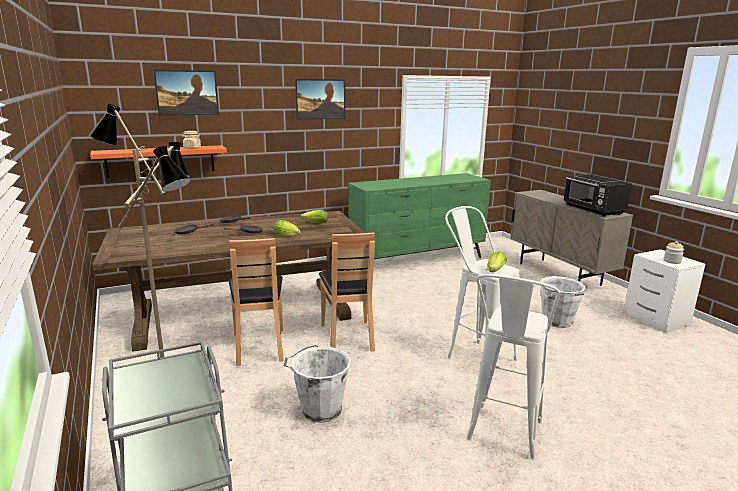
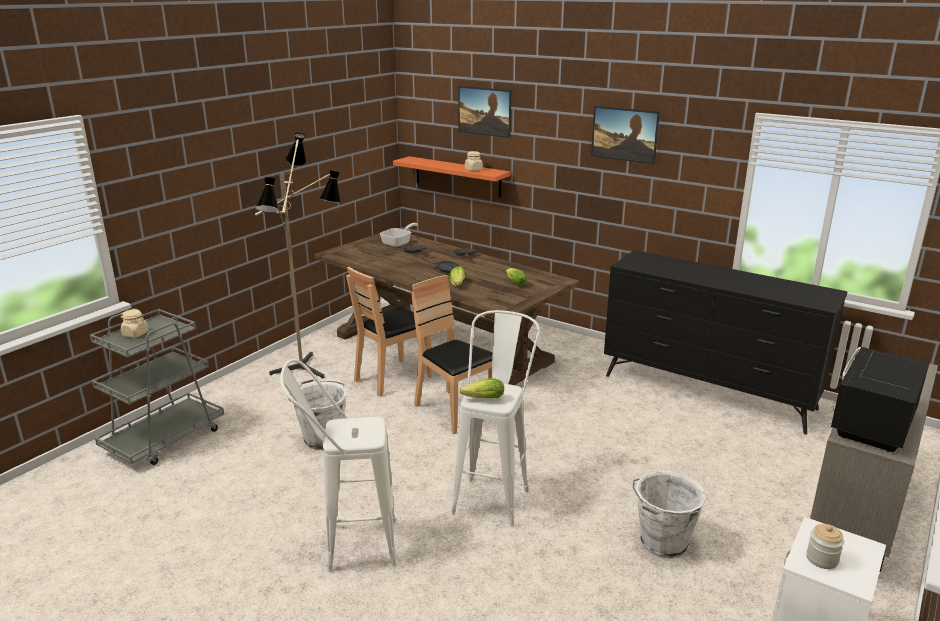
camera: 60 degrees right, 5 degrees up
brown chair [319,232,375,351] -> brown chair turned 90 degrees clockwise [411,275,493,434]
green dresser [348,173,491,259] -> black dresser [604,250,848,435]
none -> beige jar [121,309,149,338]
none -> frying pan [380,223,418,247]

